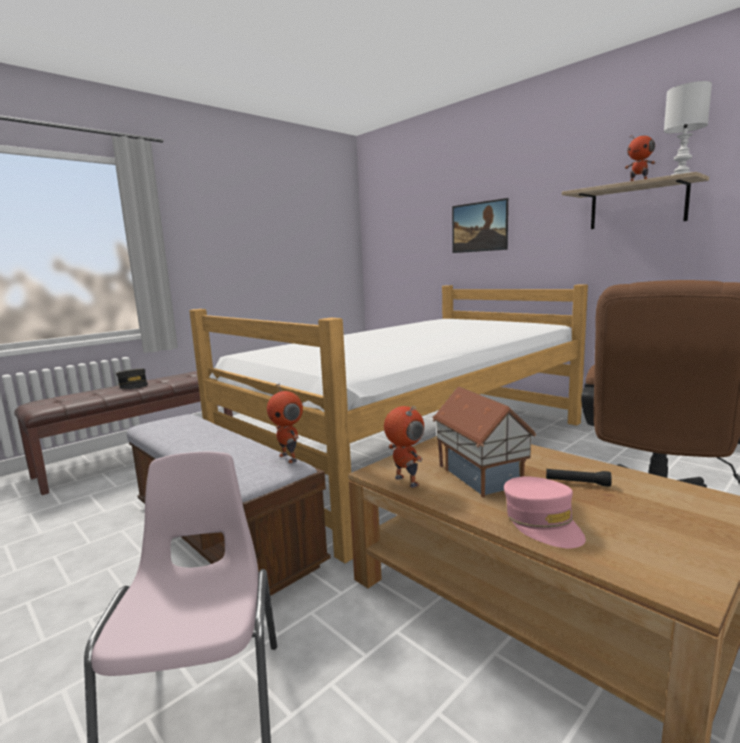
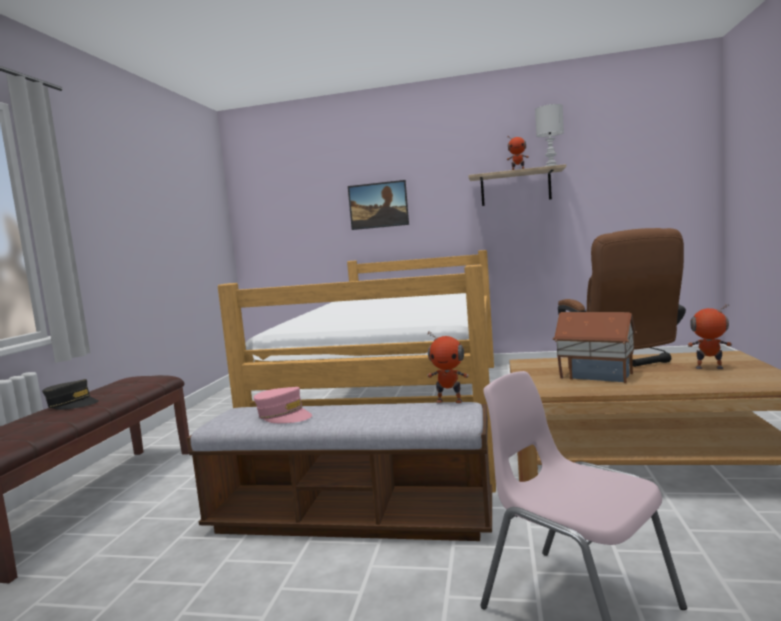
camera: 35 degrees left, 5 degrees down
toy robot [384,406,424,488] -> toy robot moved to [688,304,732,369]
pink cap [504,476,586,548] -> pink cap moved to [254,387,312,423]

